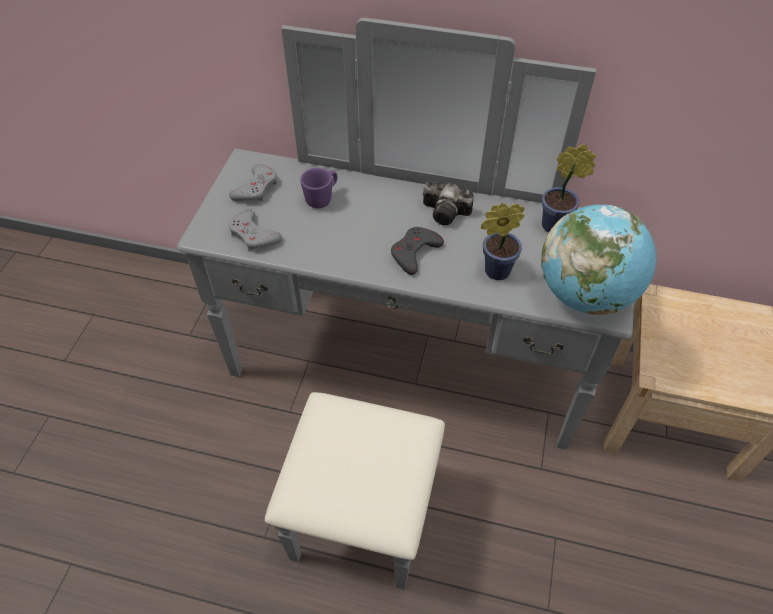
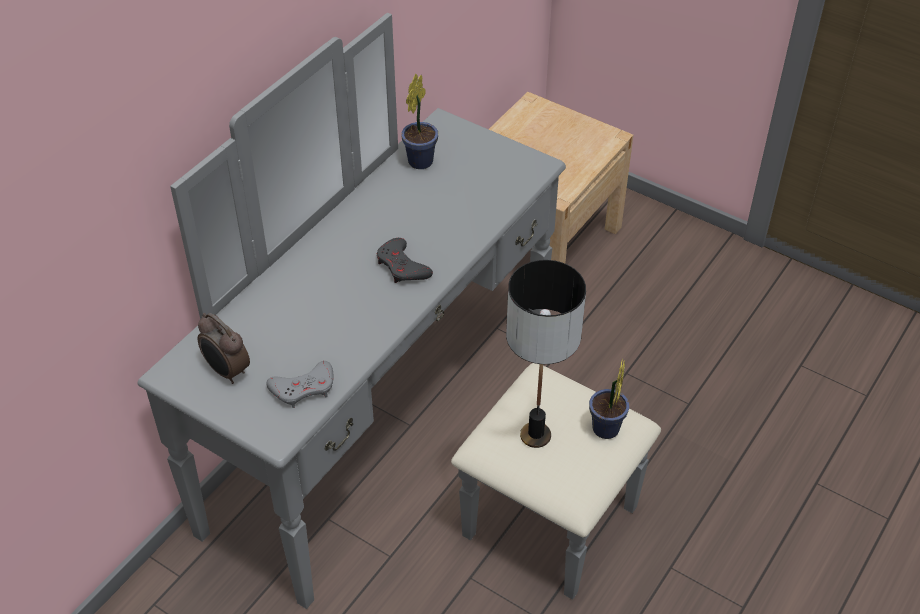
camera: 70 degrees left, 5 degrees down
grey game controller [229,164,277,201] -> alarm clock [198,313,250,384]
purple mug [300,168,337,208] -> none
camera [423,182,474,225] -> none
potted plant [481,203,524,280] -> potted plant moved to [589,359,629,439]
globe [541,204,656,315] -> none
none -> table lamp [506,260,586,448]

